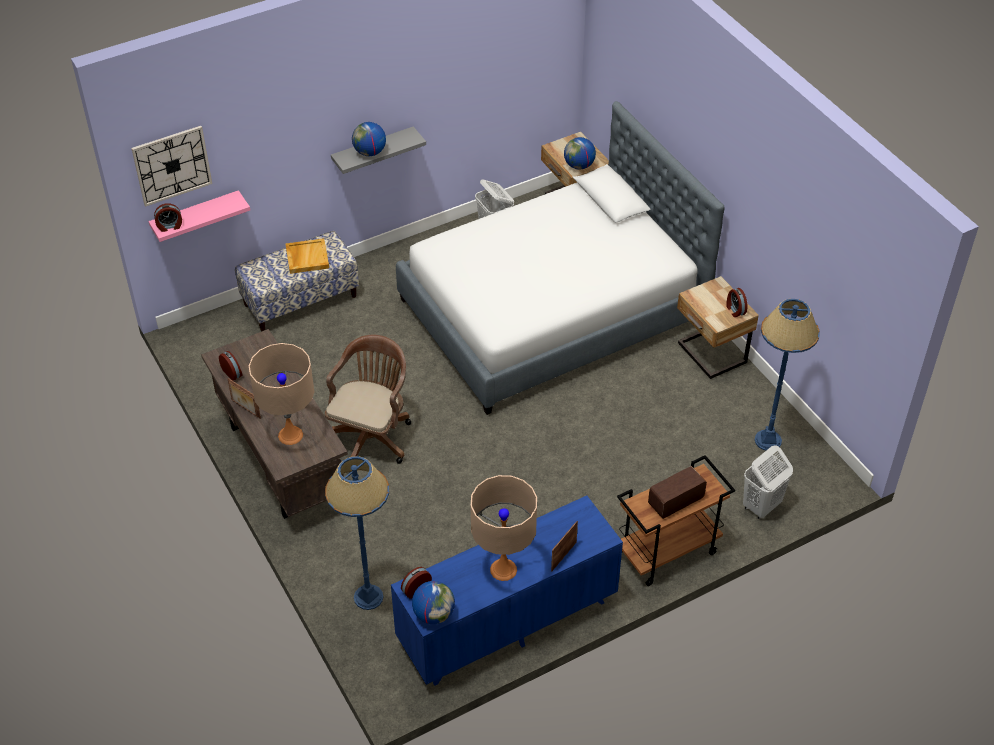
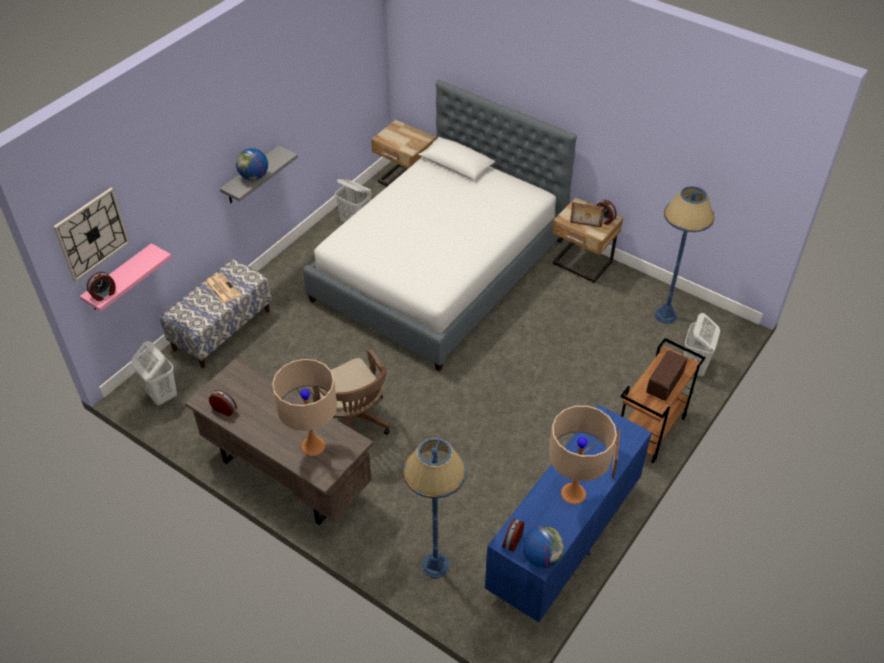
camera: 25 degrees left, 0 degrees up
picture frame [227,378,261,419] -> picture frame moved to [570,202,605,227]
beige tray [286,238,329,274] -> newspaper [205,273,241,304]
brown office chair [325,335,411,464] -> brown office chair turned 150 degrees clockwise [309,349,390,435]
globe [564,137,596,170] -> none
none -> white laundry basket [131,341,177,405]

